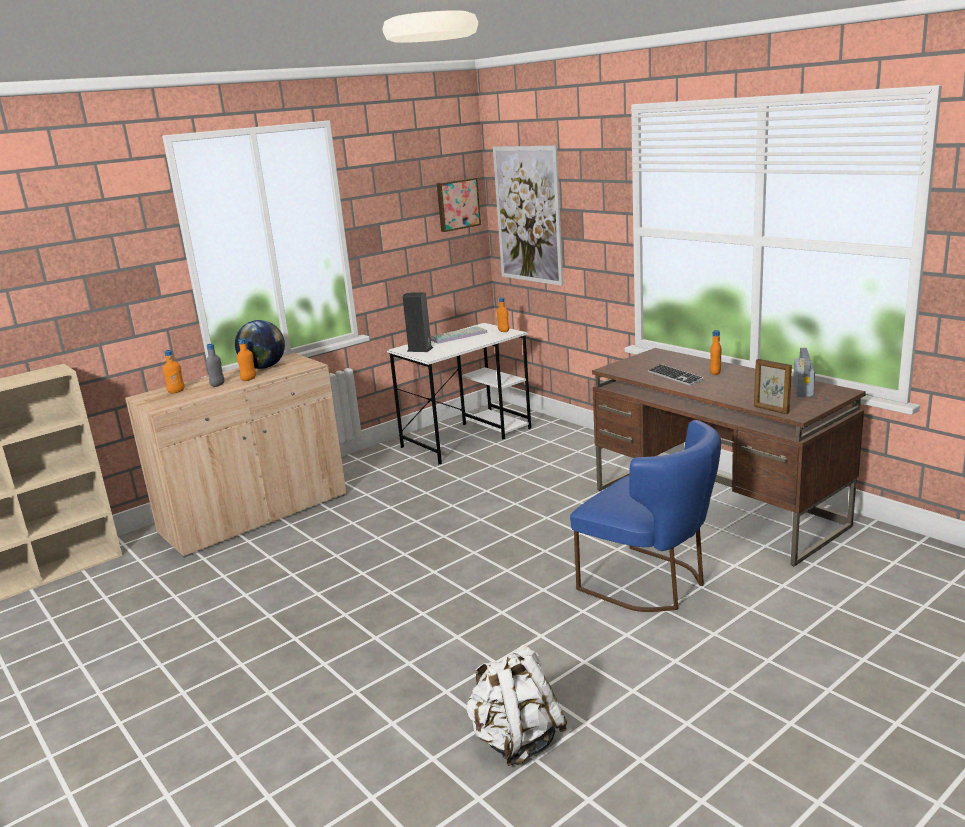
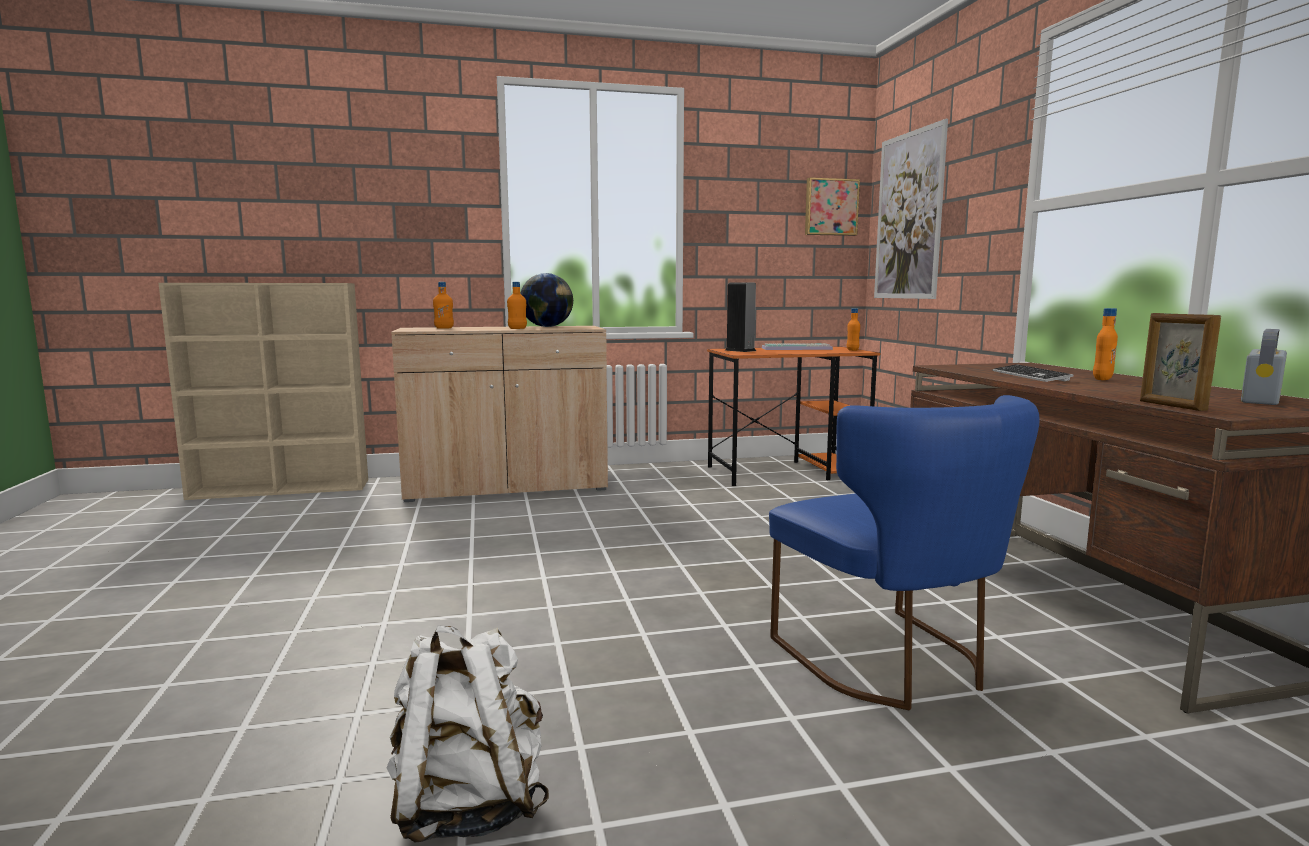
camera: 25 degrees right, 10 degrees down
grey bottle [206,344,225,387] -> none
white desk [387,323,531,464] -> orange desk [707,347,880,486]

